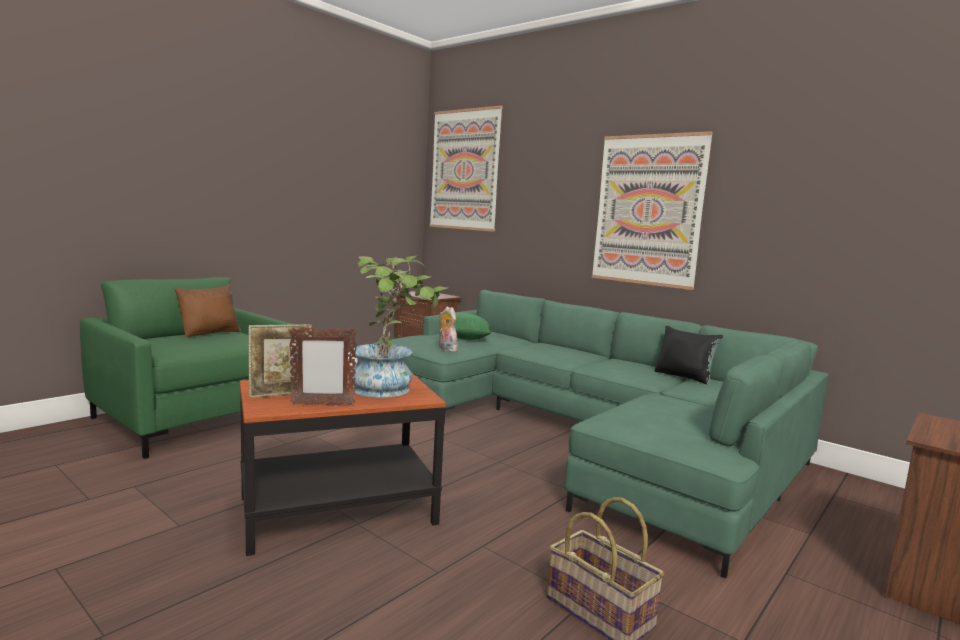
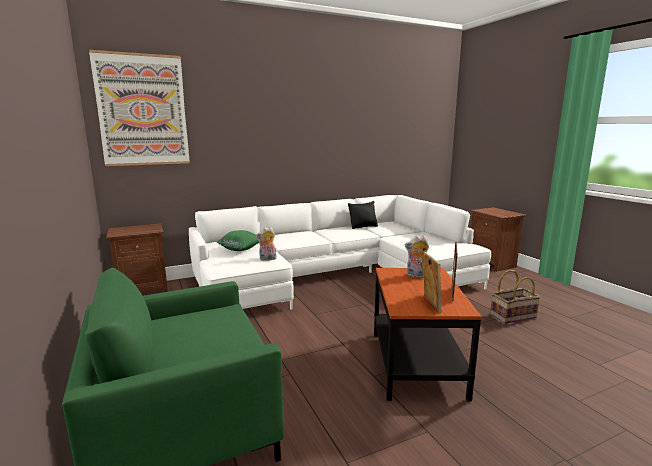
camera: 65 degrees left, 5 degrees up
brown pillow [175,284,241,337] -> none
potted plant [351,255,447,398] -> plush toy [405,235,429,278]
green sofa [373,290,829,579] -> white sofa [189,195,491,309]
picture [592,131,713,290] -> none

